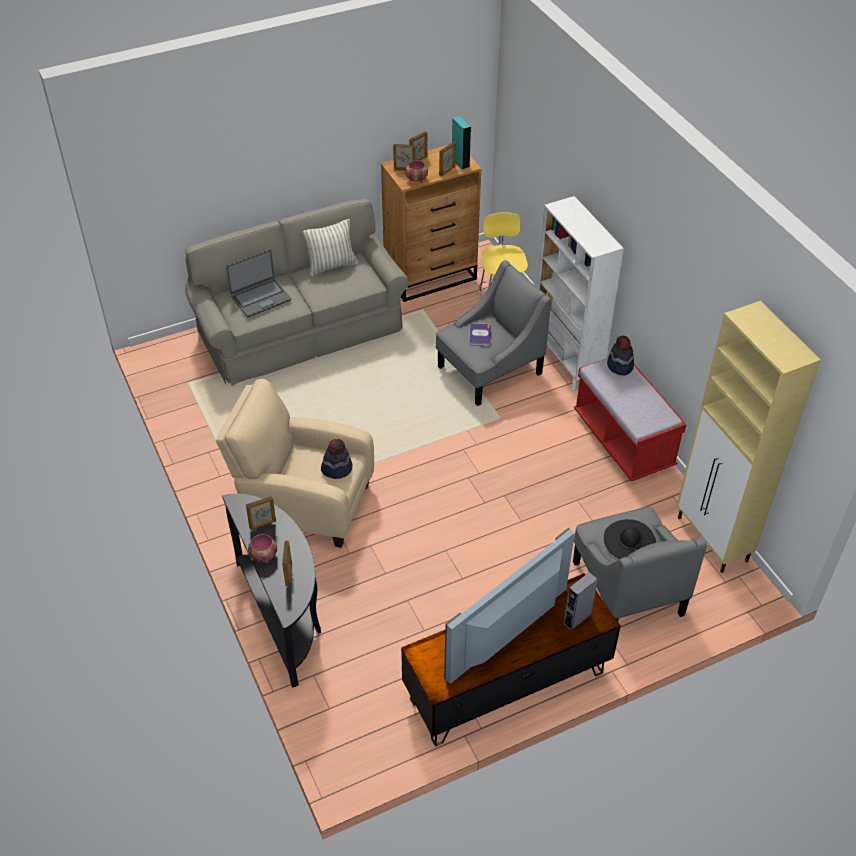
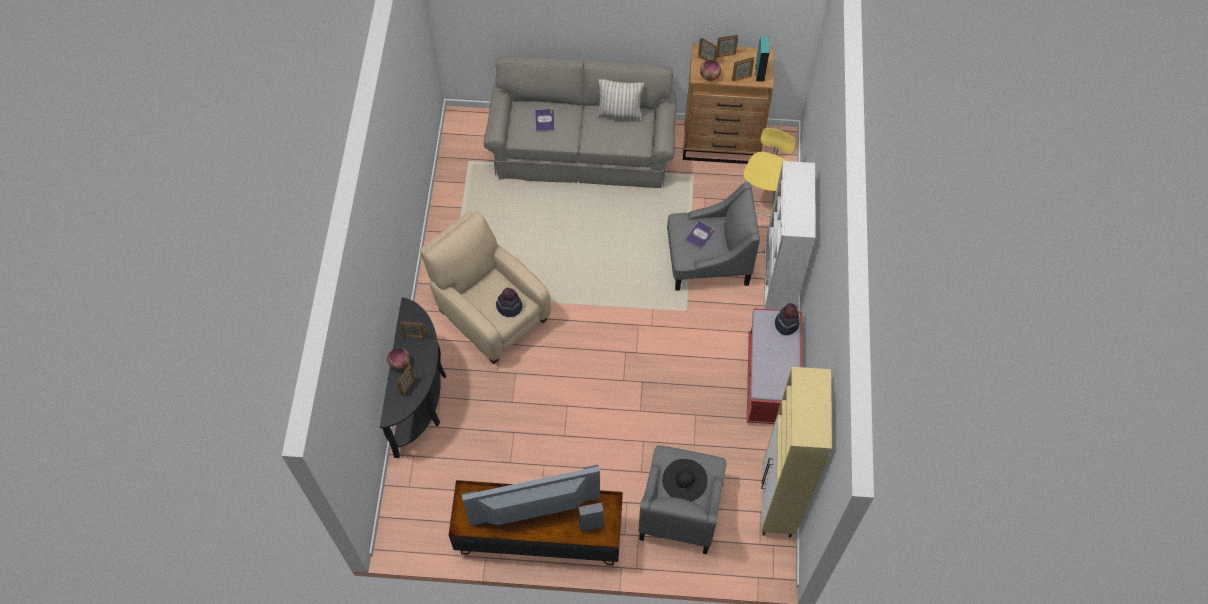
camera: 30 degrees right, 15 degrees up
laptop [226,250,291,317] -> book [535,109,554,132]

